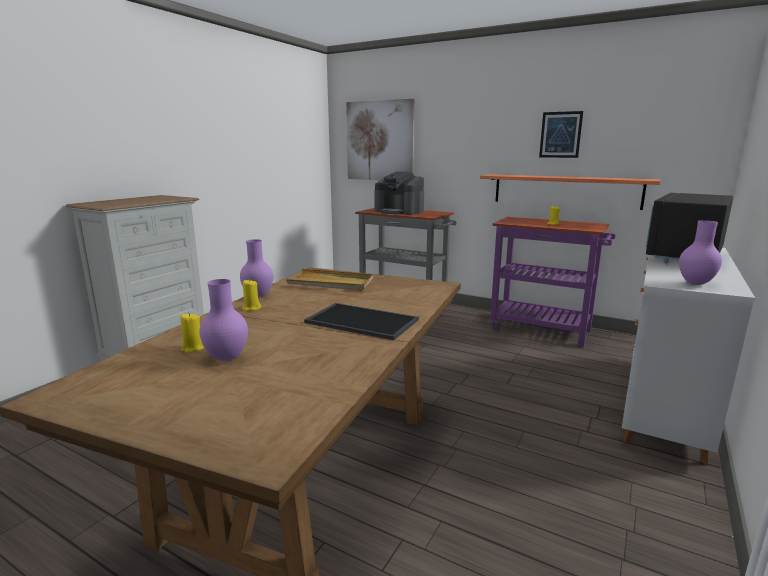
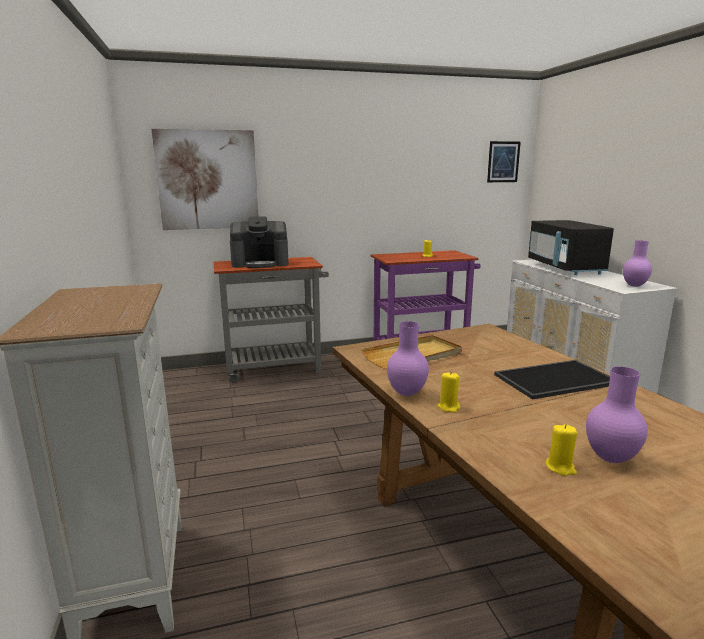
camera: 45 degrees left, 0 degrees up
shelf [480,174,661,210] -> none
picture [539,111,583,158] -> picture moved to [487,141,521,182]

